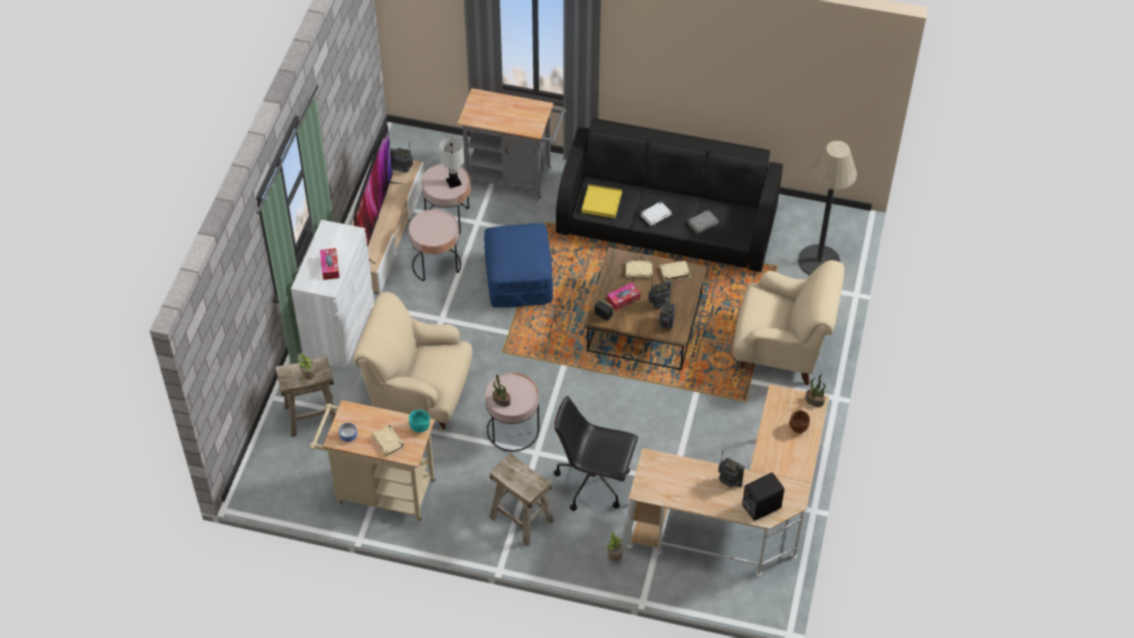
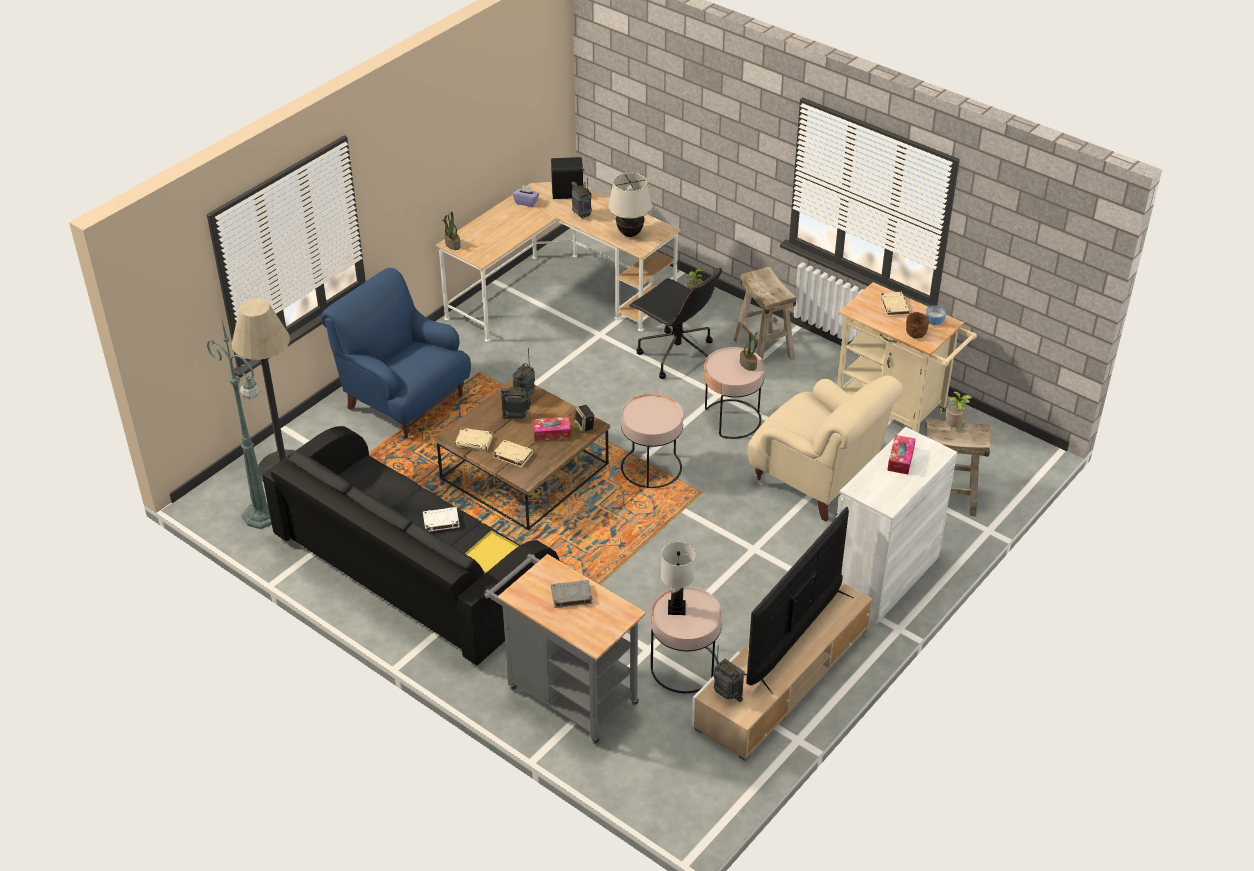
camera: 155 degrees left, 10 degrees down
pink side table [409,209,461,281] -> pink side table moved to [621,394,683,488]
turquoise bowl [409,409,431,433] -> none
blue ottoman [484,223,553,307] -> none
grey book [688,210,719,234] -> grey book moved to [551,580,592,608]
beige armchair [733,260,844,385] -> blue armchair [321,268,471,439]
brown bowl [789,410,810,433] -> brown bowl moved to [906,312,930,338]
none -> green floor lamp [207,320,272,529]
none -> purple tissue box [513,185,539,207]
none -> beige table lamp [608,172,652,237]

